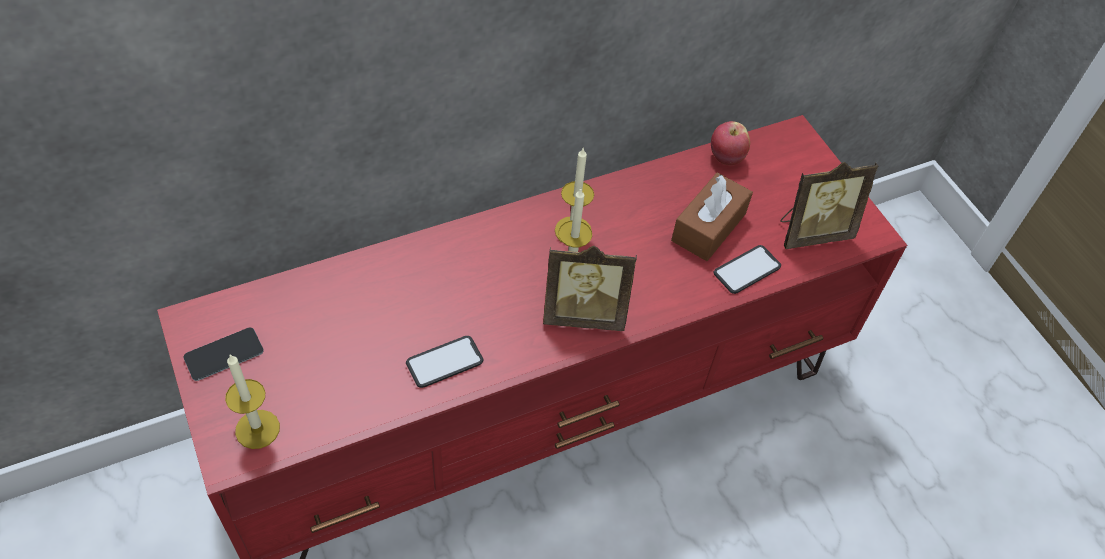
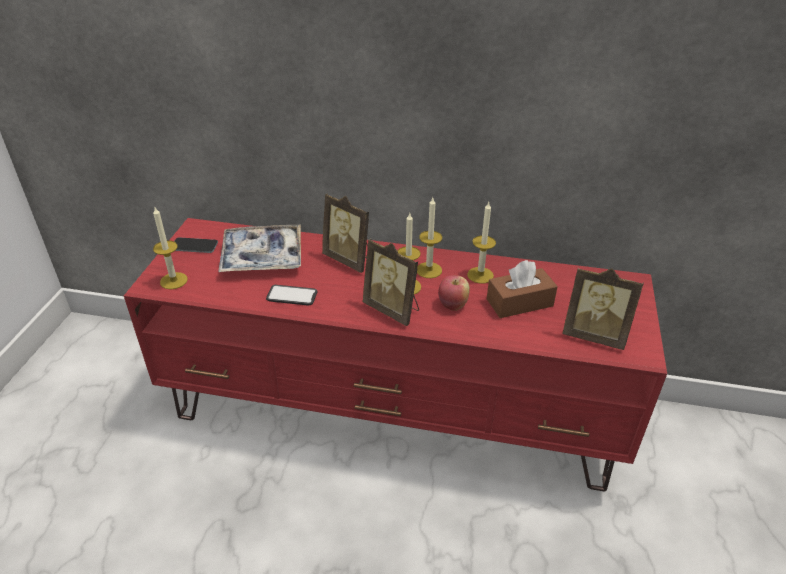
camera: 40 degrees right, 15 degrees down
apple [711,121,750,165] -> apple moved to [438,275,470,311]
phone [714,245,781,294] -> none
none -> tray [218,225,301,272]
none -> picture frame [322,193,369,273]
none -> candle [467,202,496,284]

